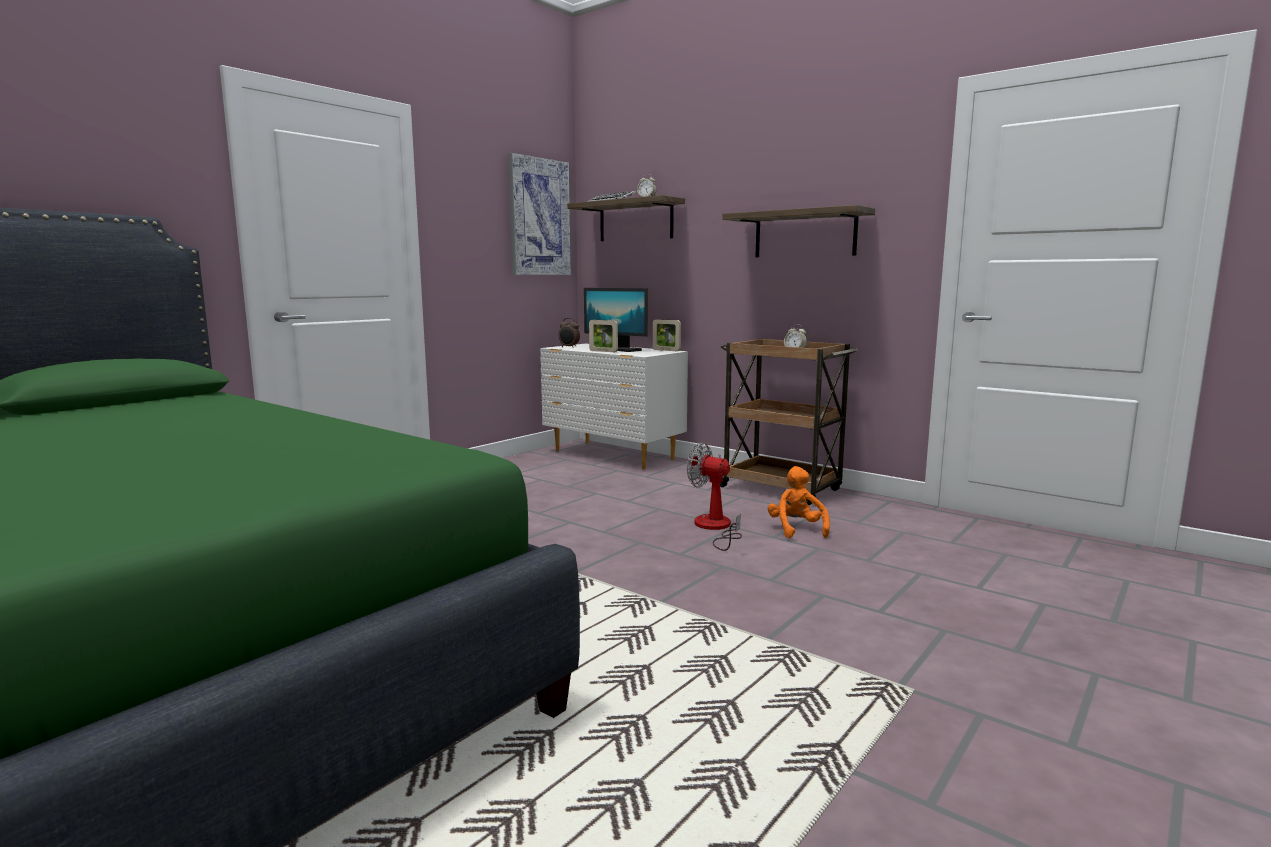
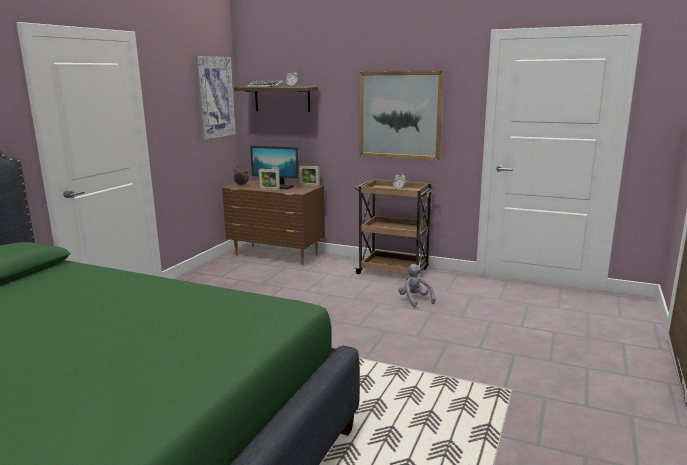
camera: 15 degrees left, 5 degrees up
white dresser [540,344,688,469] -> brown dresser [222,180,325,265]
fan [687,443,742,551] -> none
shelf [722,205,875,257] -> picture [360,71,443,160]
orange plush toy [768,466,830,538] -> grey plush toy [398,264,435,307]

